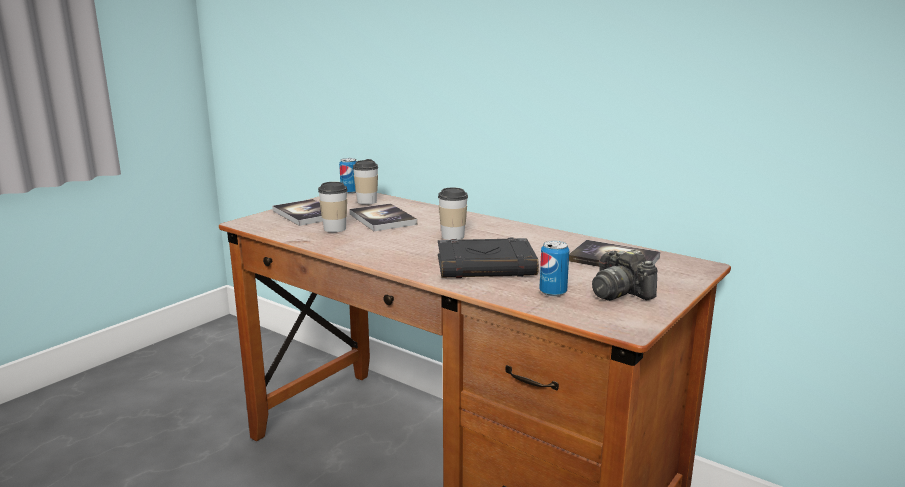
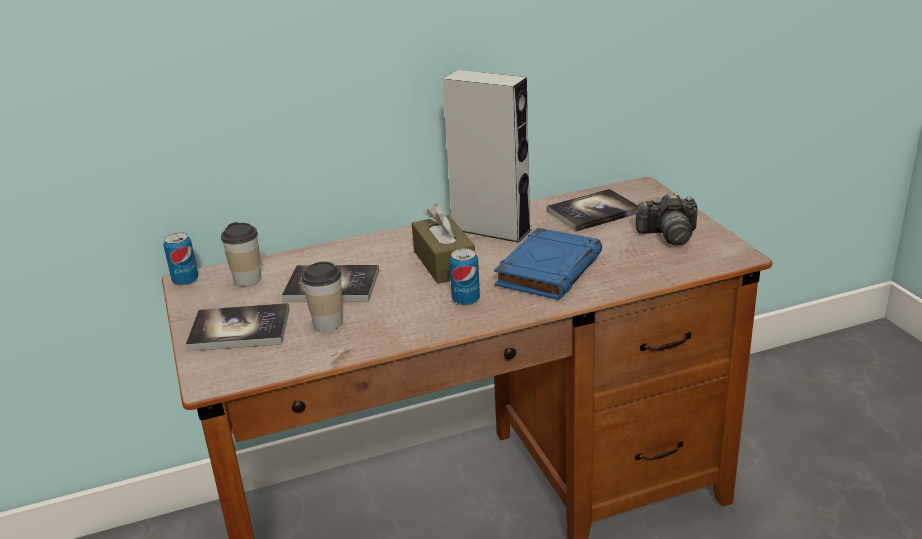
camera: 55 degrees left, 10 degrees up
cup [438,188,468,240] -> brown tissue box [412,204,475,284]
black book [438,238,539,278] -> blue book [494,228,602,300]
can [539,240,569,297] -> can moved to [449,248,480,305]
none -> grey speaker [442,70,531,243]

